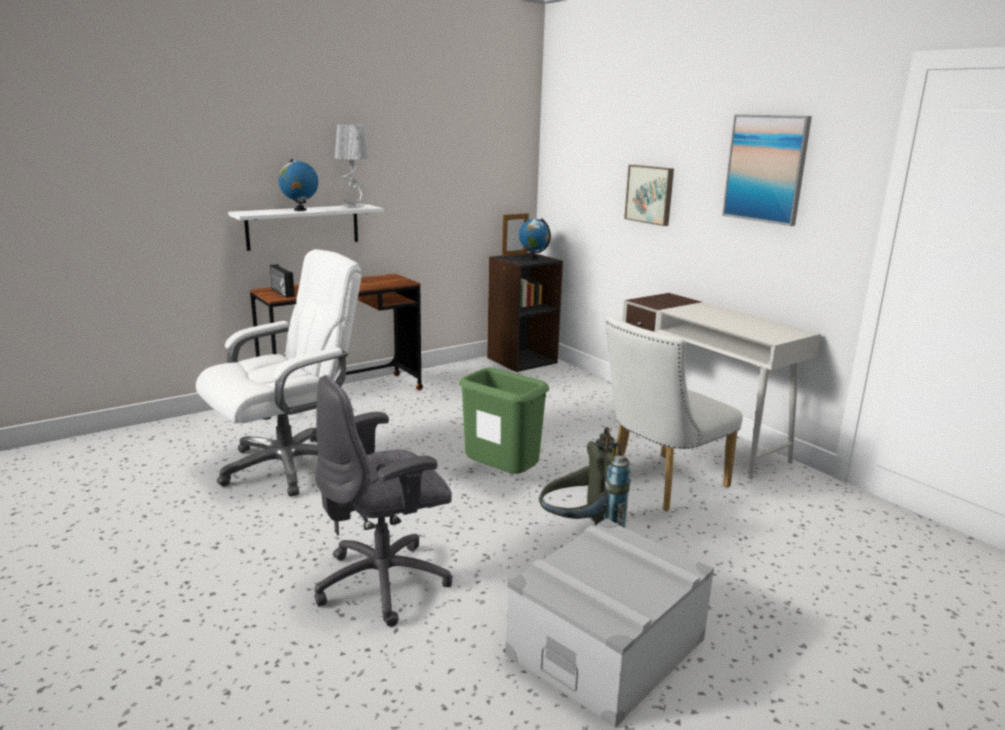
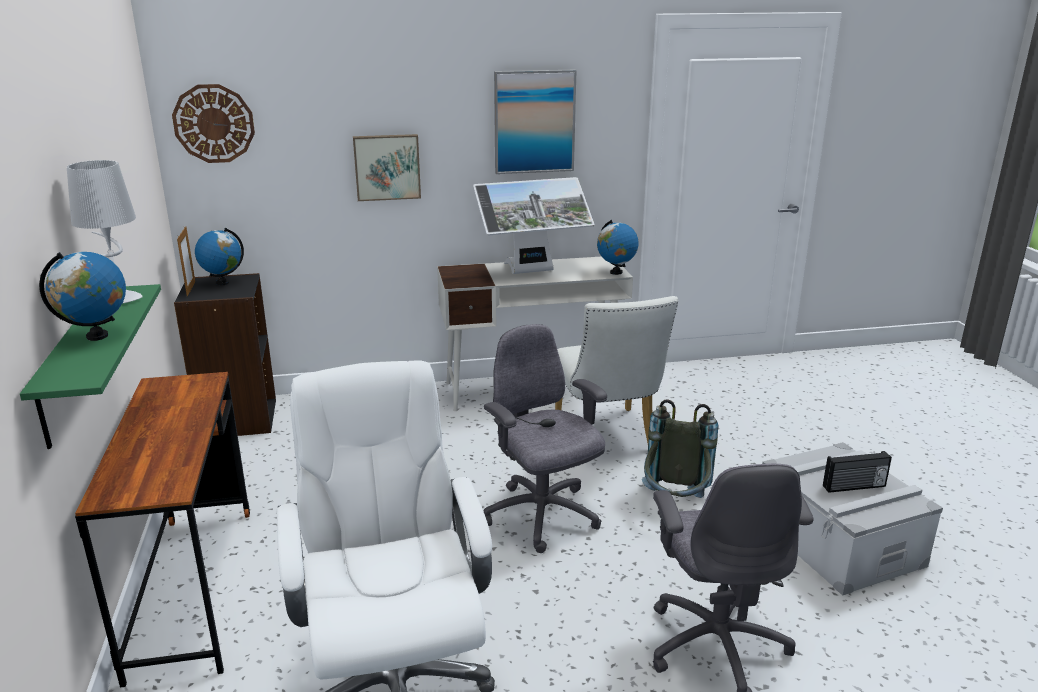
camera: 65 degrees left, 5 degrees up
white shelf [228,204,384,251] -> green shelf [20,284,161,449]
radio [270,264,295,298] -> radio moved to [823,451,892,493]
green trash can [459,368,549,474] -> grey office chair [483,324,607,553]
none -> wall clock [172,84,255,163]
none -> monitor [473,177,594,274]
none -> globe [597,220,639,275]

